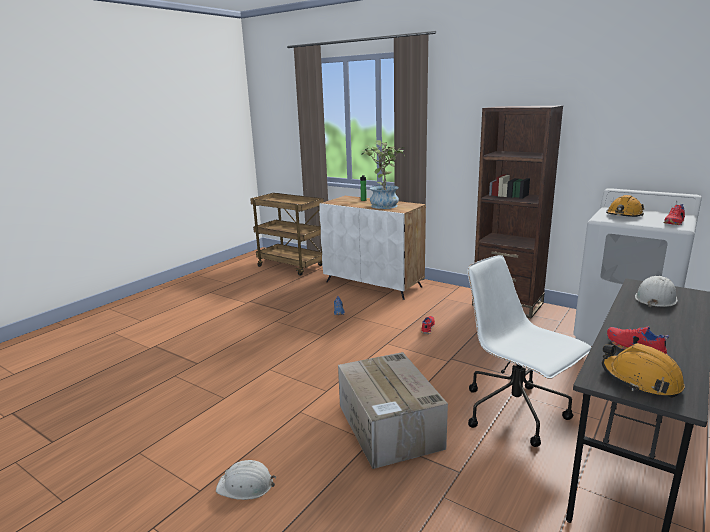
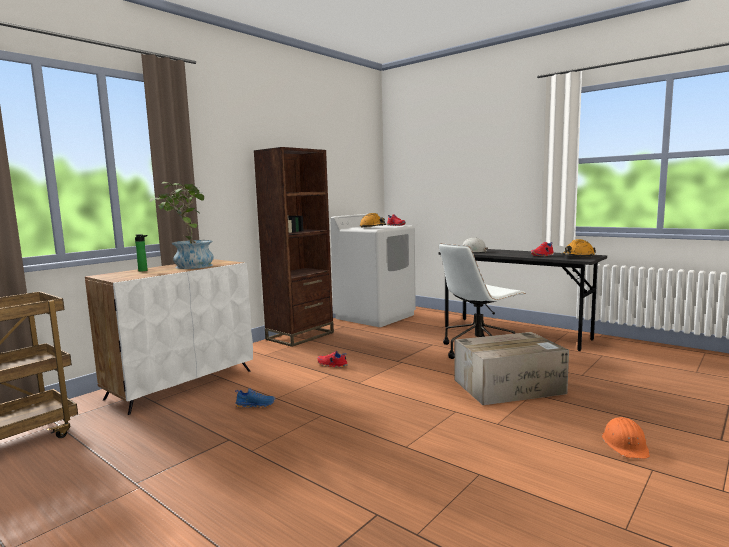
camera: 85 degrees left, 10 degrees down
white hard hat [216,460,276,500] -> orange hard hat [602,417,650,459]

